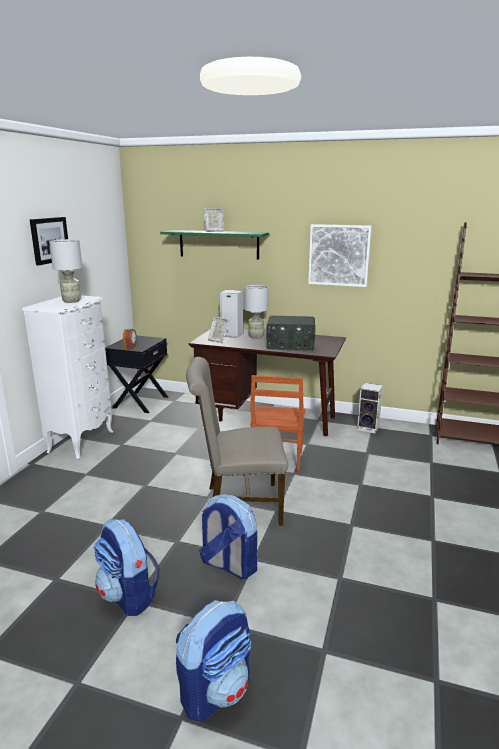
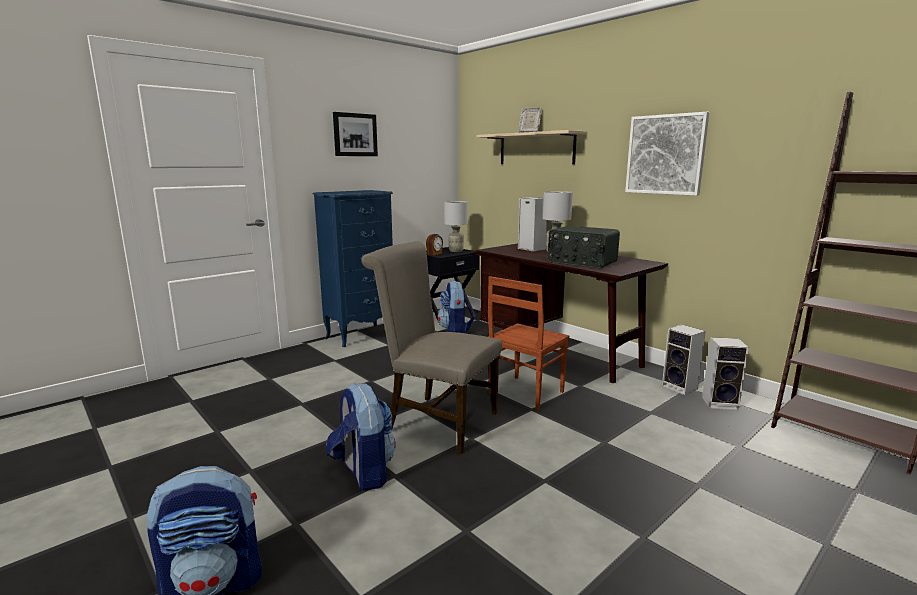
camera: 30 degrees right, 5 degrees down
white dresser [22,296,113,459] -> blue dresser [312,190,393,347]
grey table lamp [49,239,82,303] -> grey table lamp moved to [445,201,468,252]
backpack [94,519,160,616] -> backpack moved to [437,281,475,333]
green shelf [160,230,269,260] -> beige shelf [476,130,587,164]
picture frame [208,317,230,343] -> none
none -> speaker [702,337,749,410]

